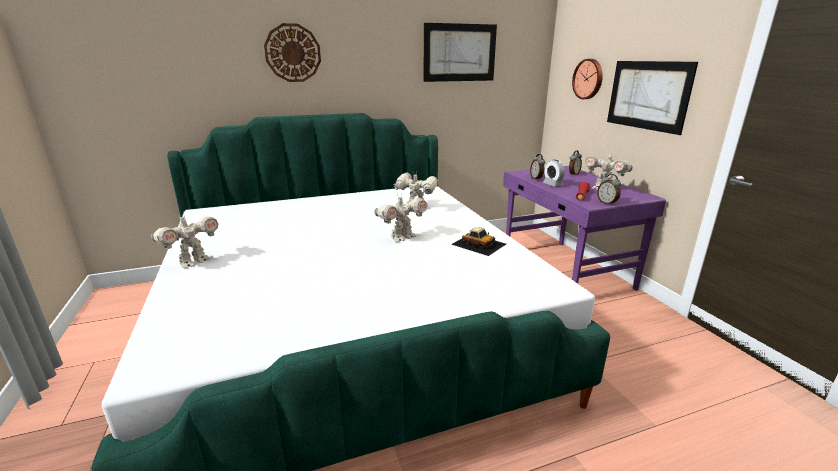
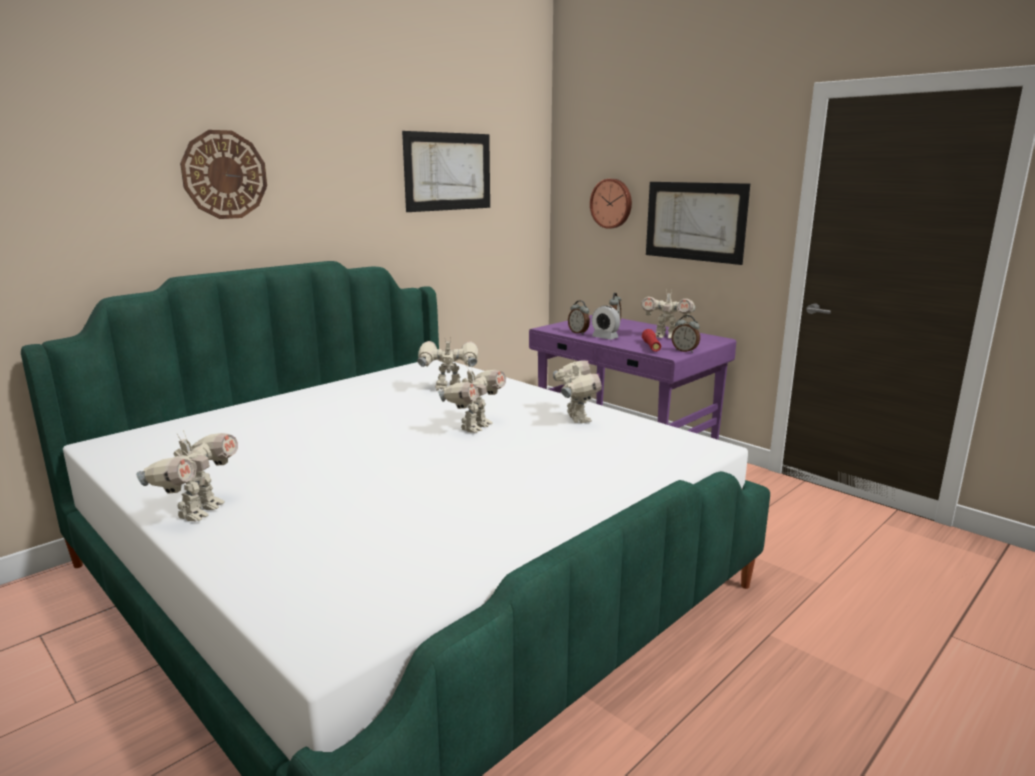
camera: 25 degrees left, 5 degrees down
toy car [451,227,506,256] -> toy robot [553,360,602,423]

